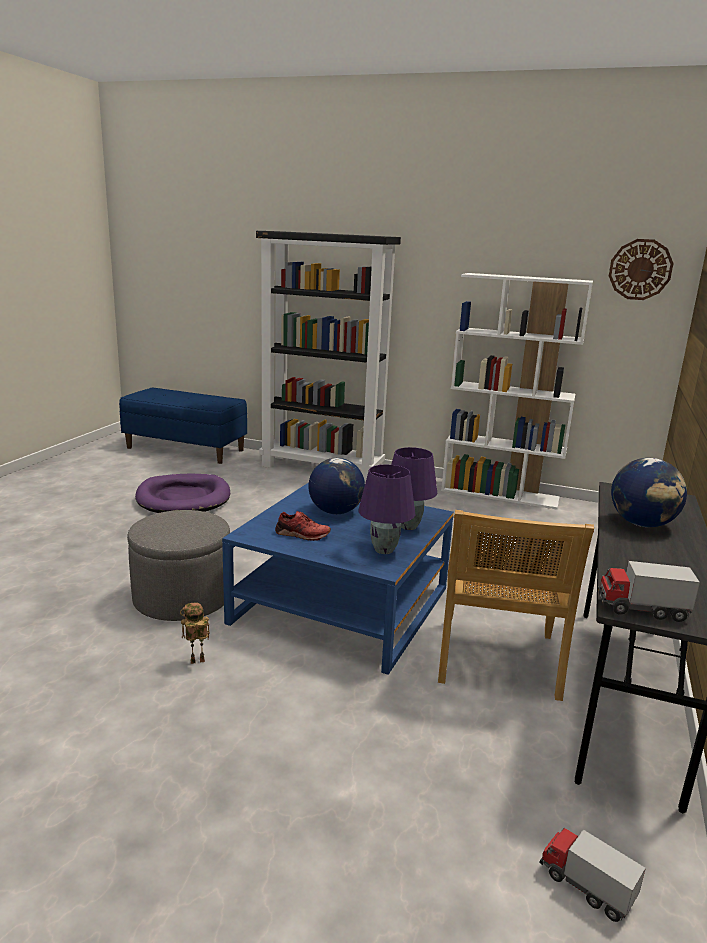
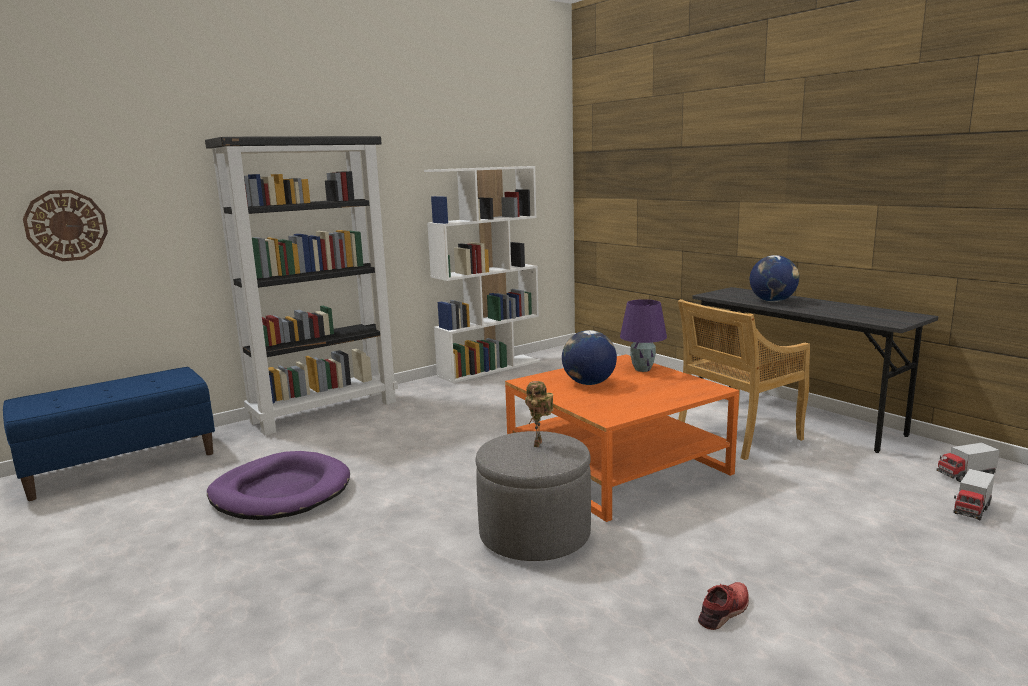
camera: 55 degrees left, 5 degrees down
toy robot [180,602,210,664] -> toy robot moved to [525,381,554,447]
blue coffee table [222,482,454,675] -> orange coffee table [505,354,739,522]
red shoe [275,511,331,541] -> red shoe moved to [698,582,749,630]
purple table lamp [359,464,415,554] -> none
beige chair [438,510,594,701] -> beige chair turned 105 degrees clockwise [678,299,810,460]
toy truck [598,561,700,622] -> toy truck moved to [953,469,995,521]
wall clock [609,239,674,300] -> wall clock moved to [23,190,108,261]

